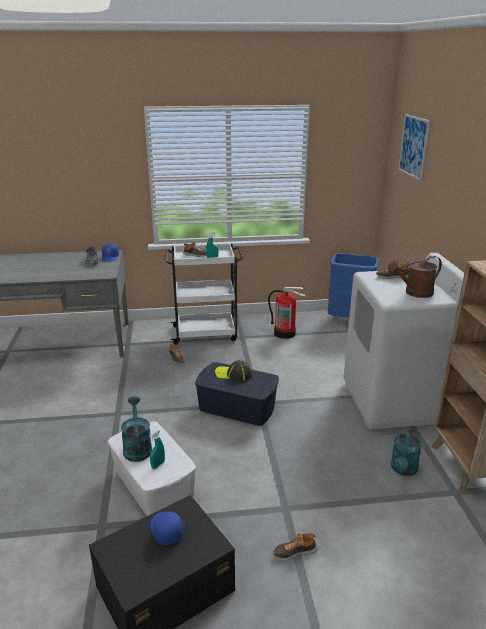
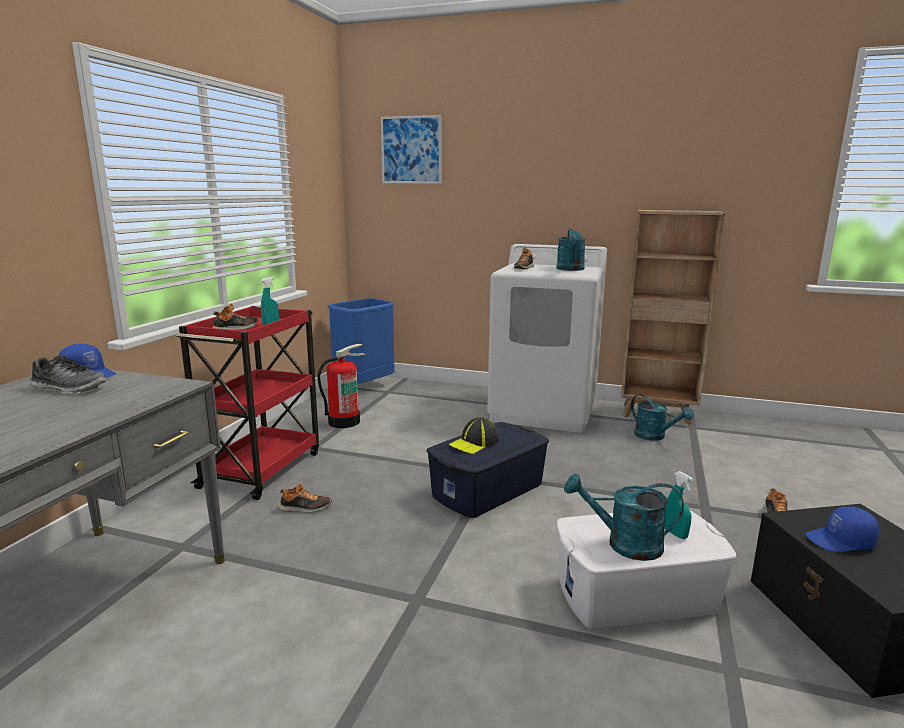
camera: 65 degrees left, 10 degrees down
white cart [165,243,243,345] -> red cart [175,306,319,500]
brown watering can [388,256,442,298] -> turquoise watering can [556,229,586,271]

